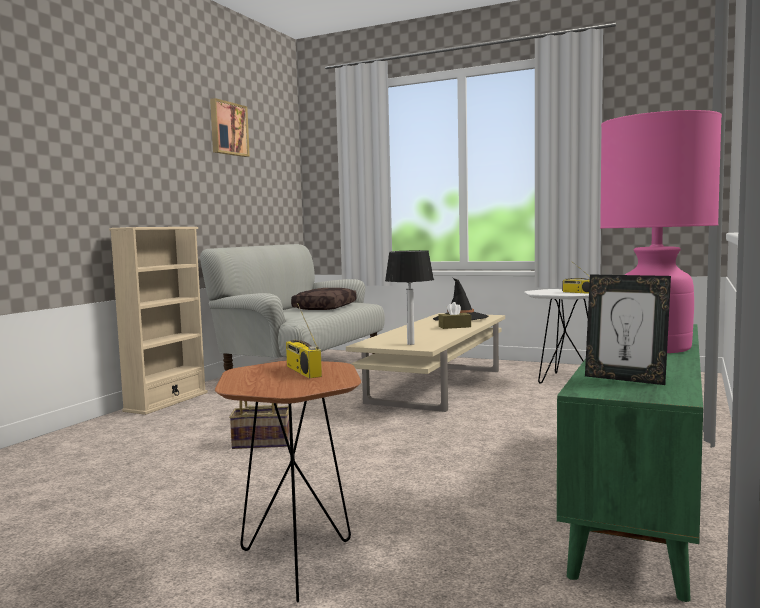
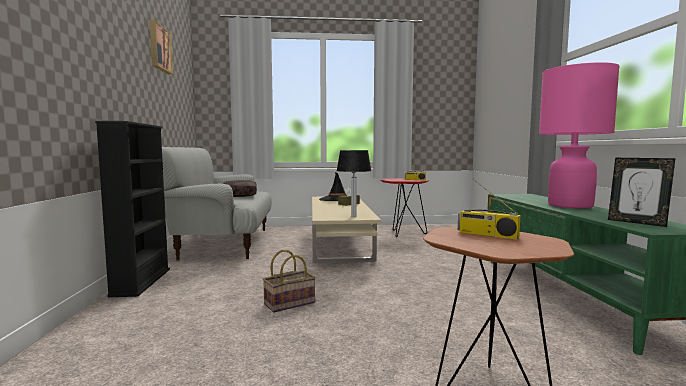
camera: 30 degrees left, 0 degrees up
beige bookcase [109,227,208,415] -> black bookcase [95,121,170,297]
white side table [524,289,589,384] -> red side table [381,179,430,237]
picture frame [585,274,671,385] -> picture frame turned 45 degrees clockwise [608,158,675,227]

